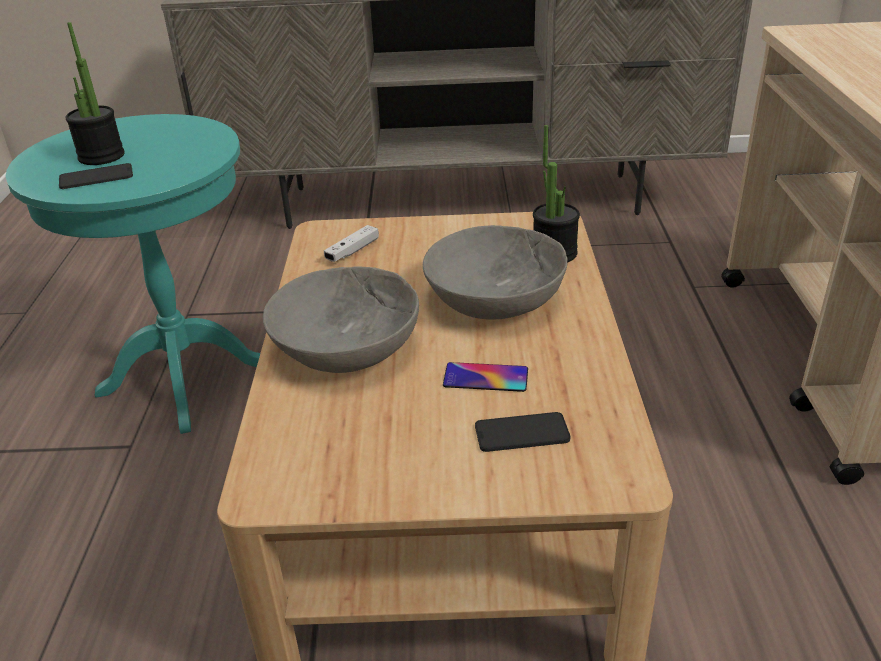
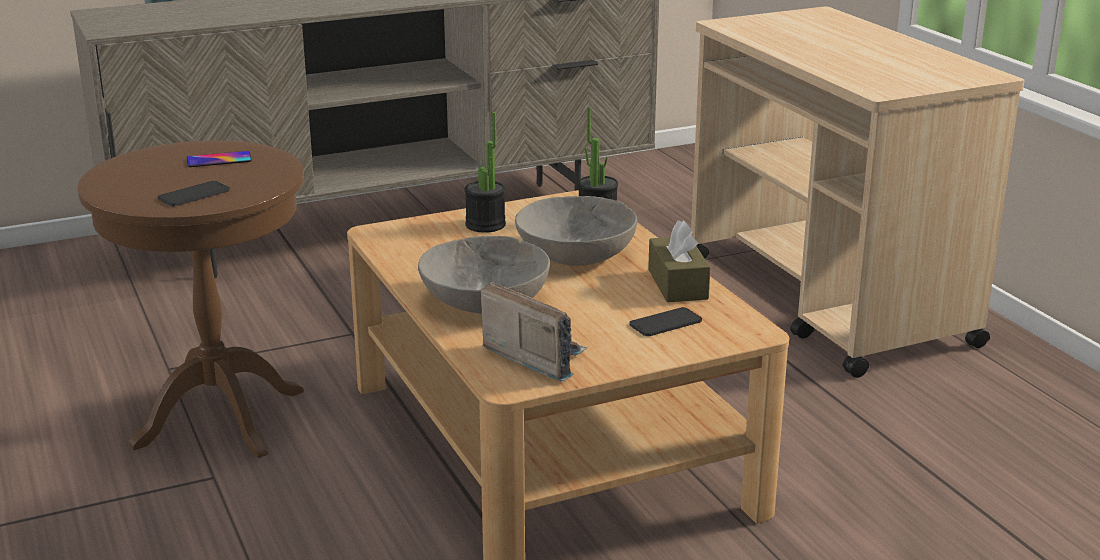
camera: 25 degrees left, 10 degrees down
turquoise side table [6,114,260,434] -> brown side table [77,140,304,458]
potted plant [66,22,125,165] -> potted plant moved to [465,112,506,233]
white game controller [324,225,379,262] -> none
phone [443,362,528,392] -> phone moved to [187,151,252,167]
none -> radio [481,282,587,382]
none -> brown tissue box [648,220,710,302]

